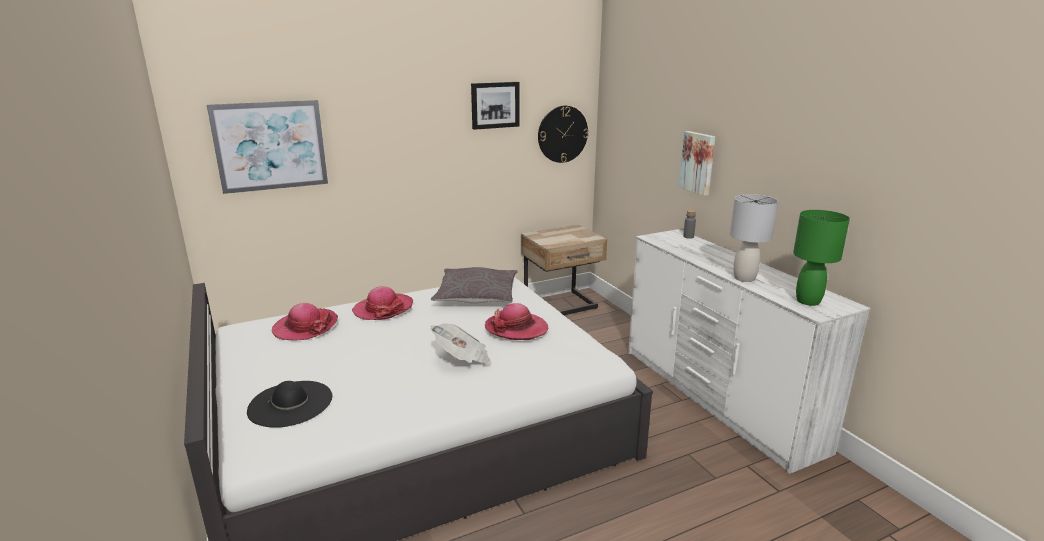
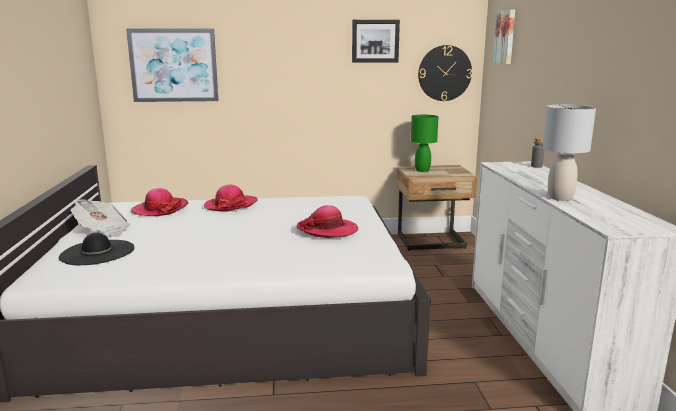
camera: 20 degrees right, 5 degrees down
newspaper [430,324,492,365] -> newspaper moved to [71,199,131,237]
grey pillow [431,267,517,303] -> none
picture [679,131,715,196] -> picture moved to [493,9,515,64]
green table lamp [793,210,850,306] -> green table lamp moved to [411,115,439,172]

